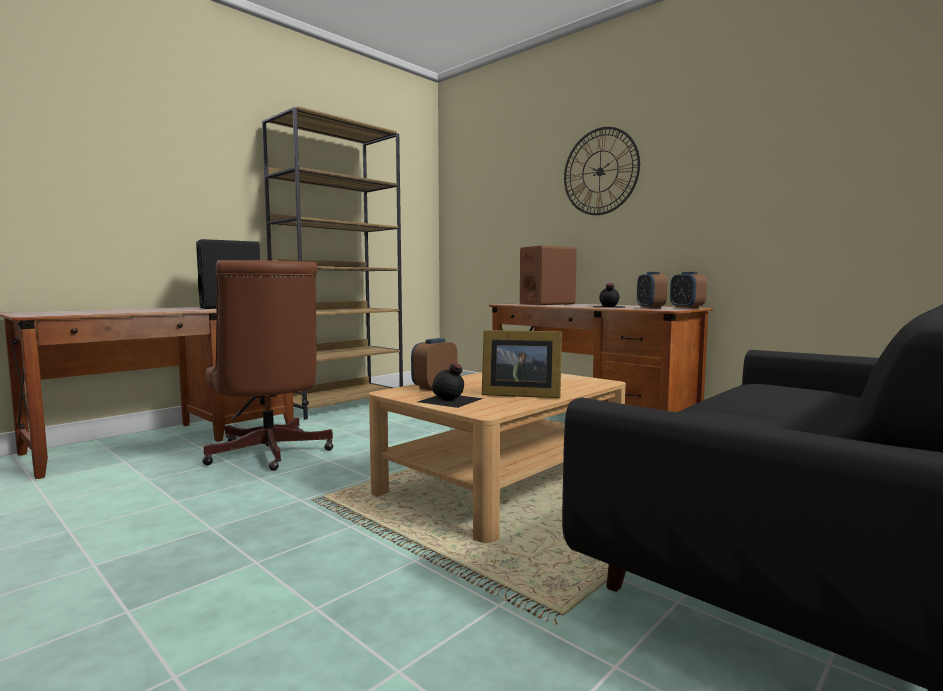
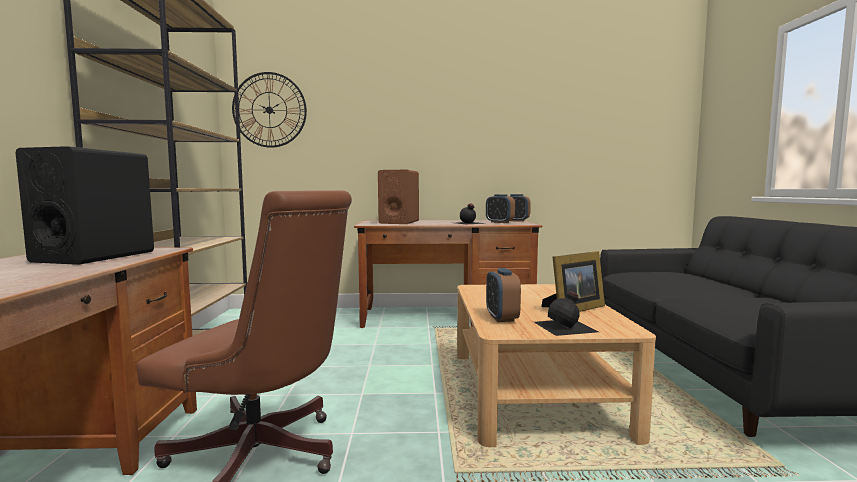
camera: 45 degrees left, 0 degrees up
wall clock [564,127,640,215] -> wall clock moved to [232,72,307,148]

